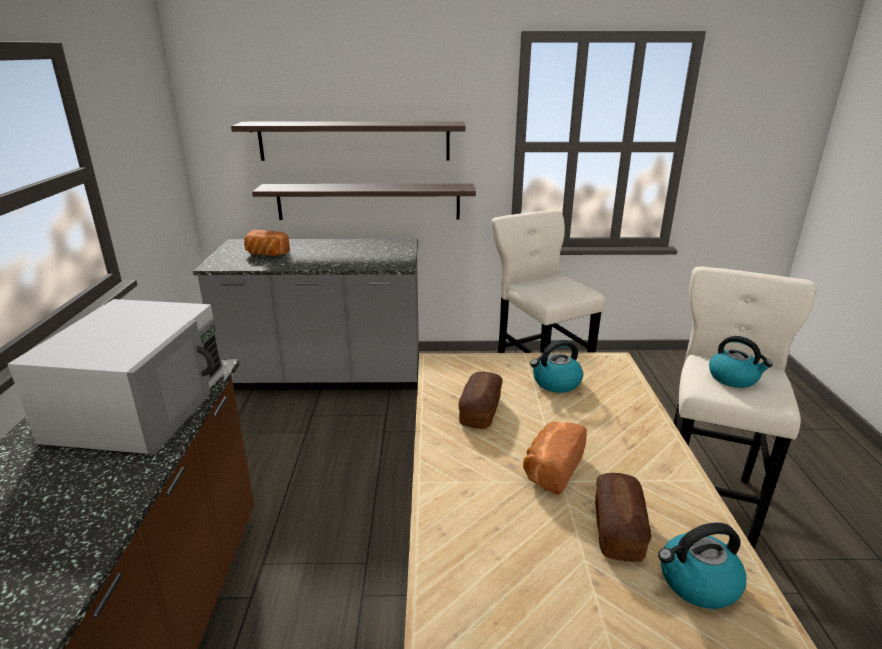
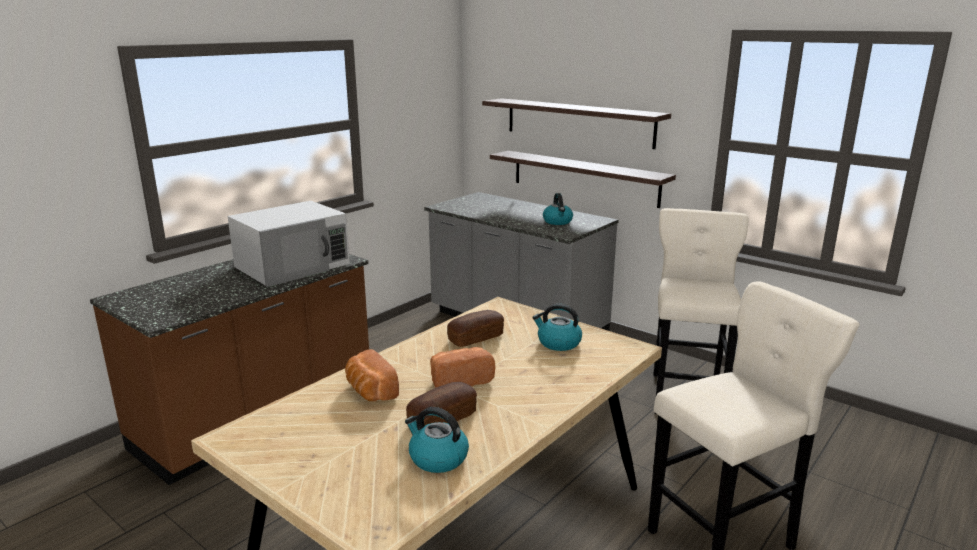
camera: 40 degrees right, 5 degrees down
bread [244,230,290,256] -> bread moved to [345,349,399,402]
kettle [709,336,773,388] -> kettle moved to [543,193,573,225]

